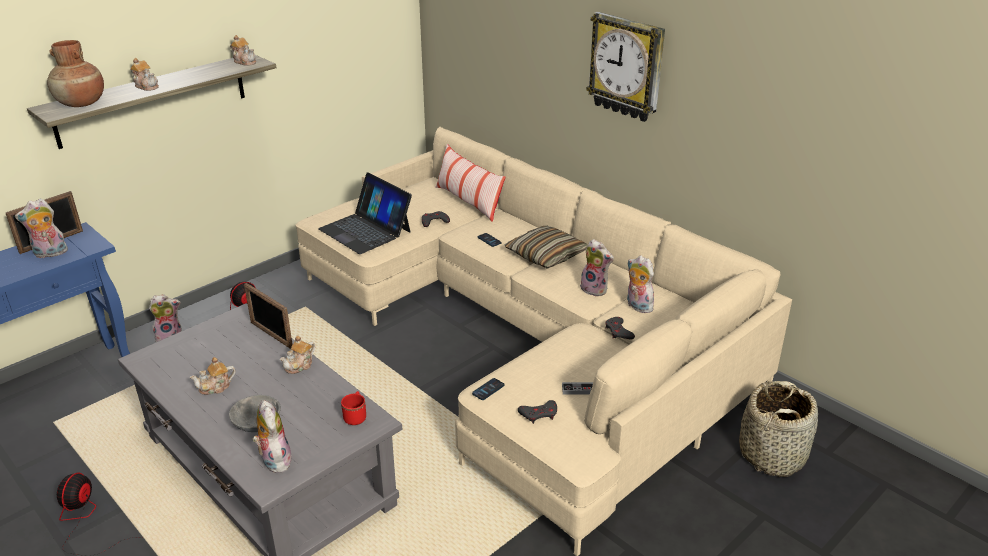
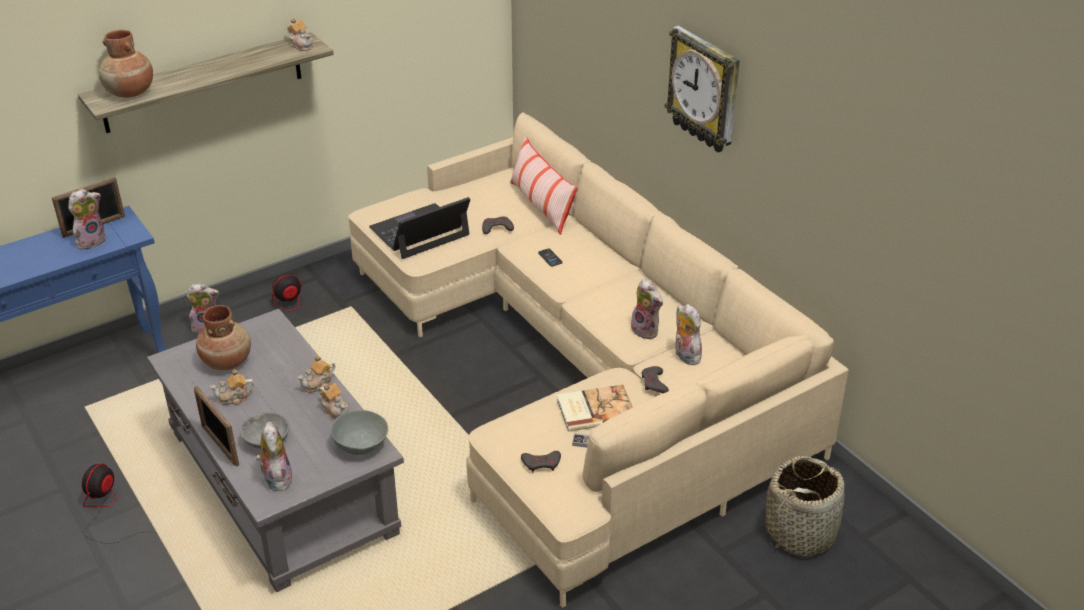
camera: 10 degrees right, 5 degrees up
plush toy [15,198,68,258] -> plush toy turned 150 degrees clockwise [68,189,106,251]
teapot [130,58,159,91] -> teapot moved to [320,383,349,420]
picture frame [244,283,293,349] -> picture frame moved to [194,386,239,467]
laptop [318,172,412,254] -> laptop turned 90 degrees clockwise [369,197,470,259]
red mug [341,391,366,425] -> grey bowl [331,410,388,455]
phone [472,378,505,400] -> none
pillow [504,226,588,269] -> none
none -> brown vase [196,305,251,370]
none -> book [557,385,633,432]

